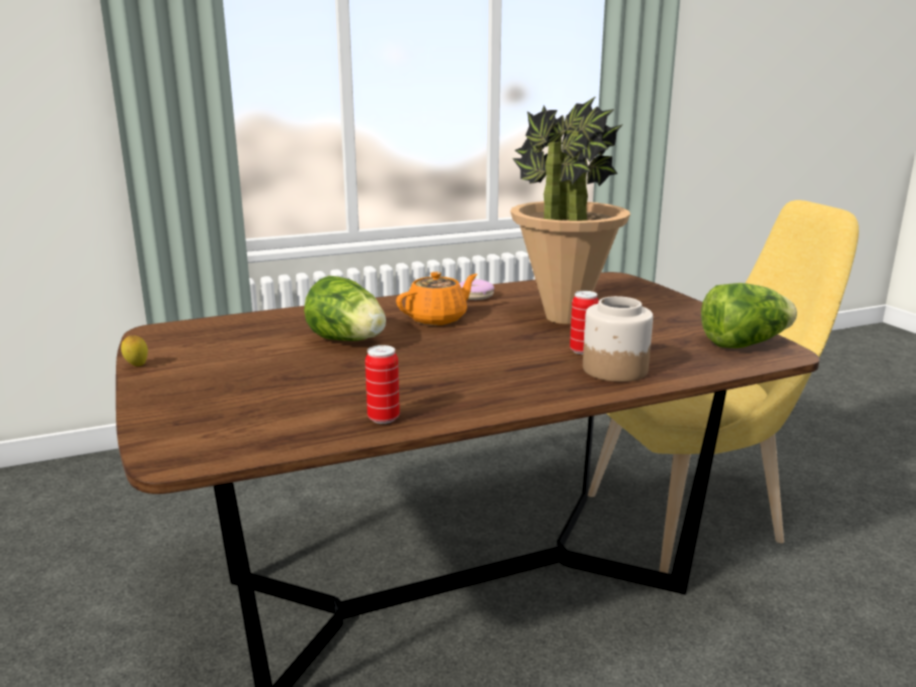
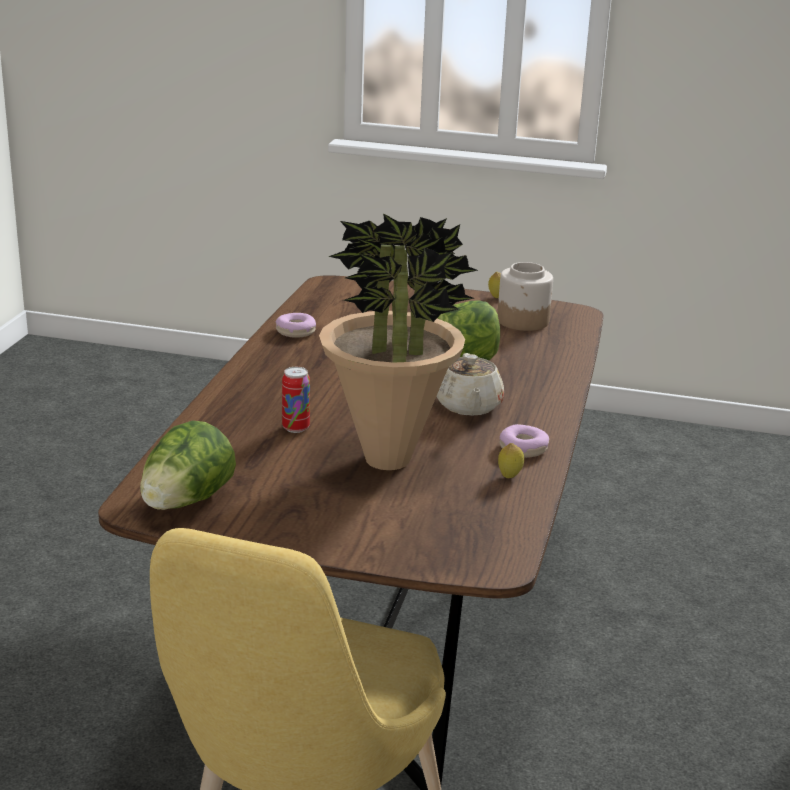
camera: 125 degrees right, 5 degrees up
can [365,345,400,424] -> donut [276,313,316,338]
orange teapot [396,272,477,326] -> beige teapot [436,353,504,416]
jar [583,296,653,382] -> jar moved to [498,262,553,331]
none -> lemon [498,443,524,478]

